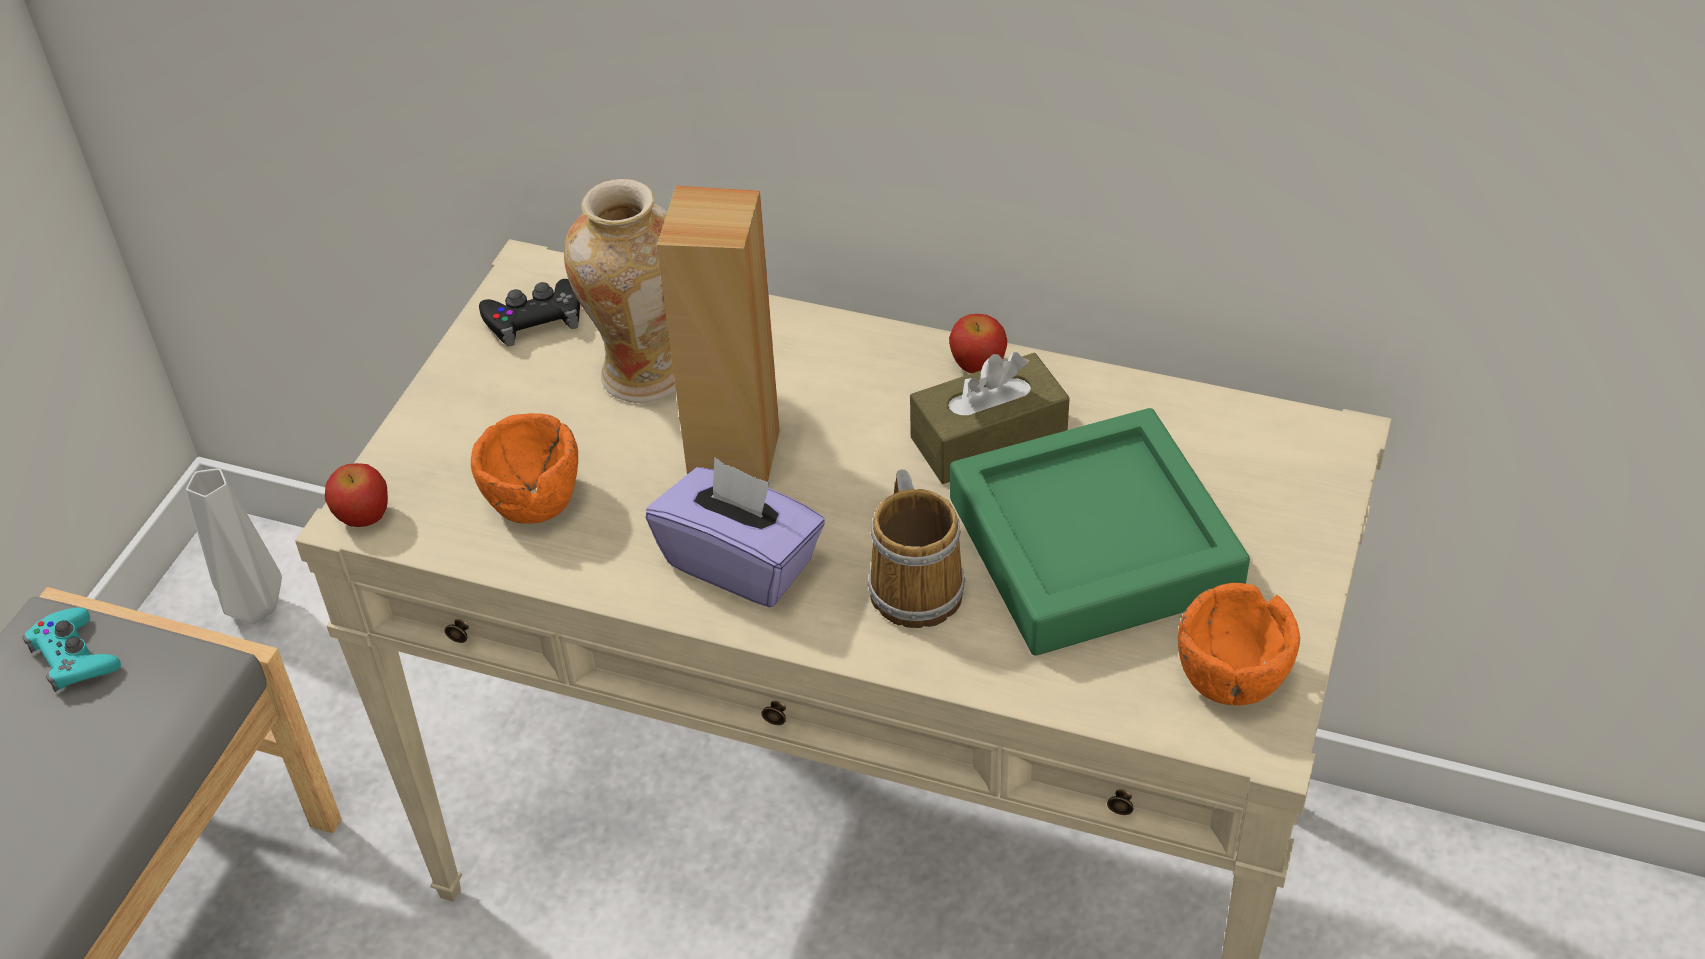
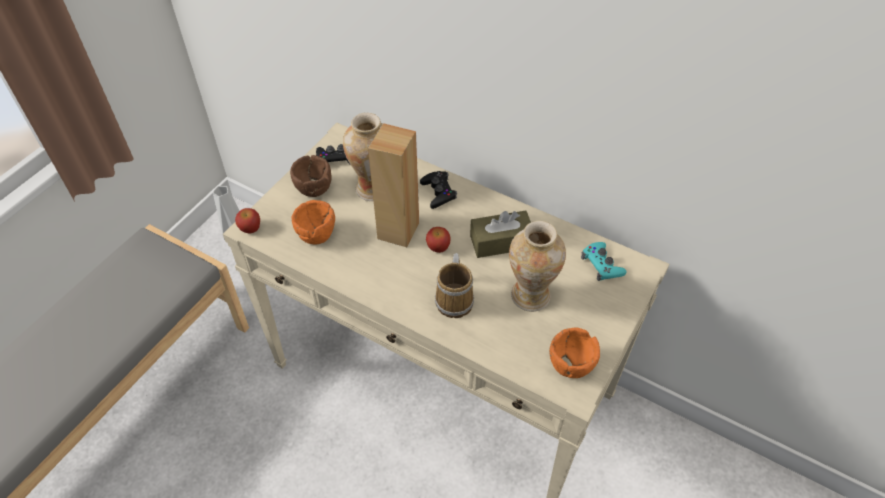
camera: 10 degrees right, 5 degrees up
turquoise game controller [22,608,121,692] -> turquoise game controller moved to [581,242,627,281]
purple tissue box [645,457,825,608] -> none
apple [949,314,1007,373] -> apple moved to [426,227,451,253]
green tray [950,408,1250,656] -> vase [509,221,566,312]
none -> brown bowl [290,155,332,197]
none -> black game controller [420,171,457,209]

